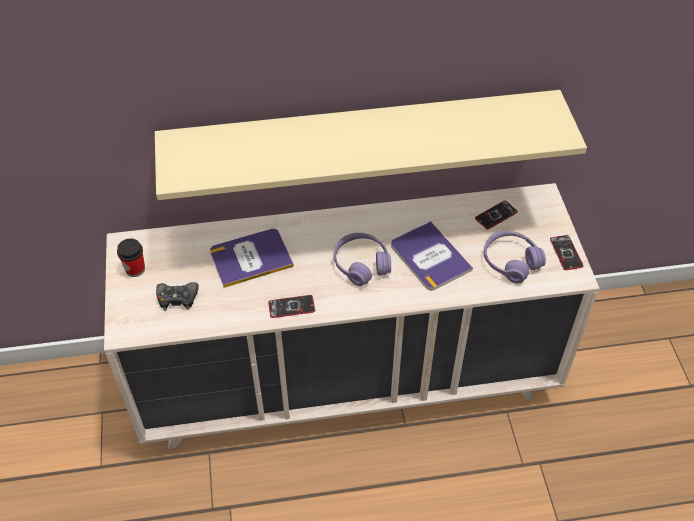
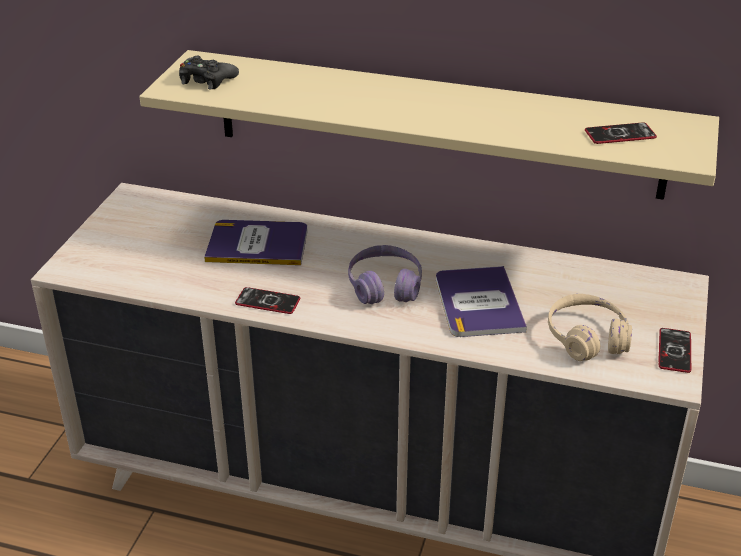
camera: 25 degrees right, 15 degrees down
cup [117,238,145,277] -> none
black game controller [156,282,199,311] -> black game controller moved to [179,56,239,89]
phone [475,200,518,230] -> phone moved to [585,122,657,144]
purple headphones [484,231,546,283] -> beige headphones [548,294,632,361]

